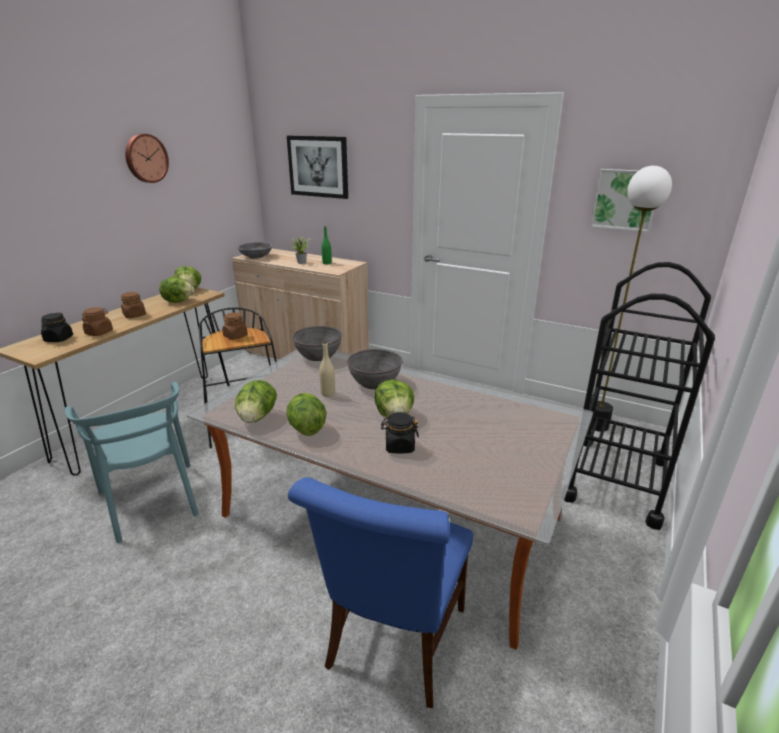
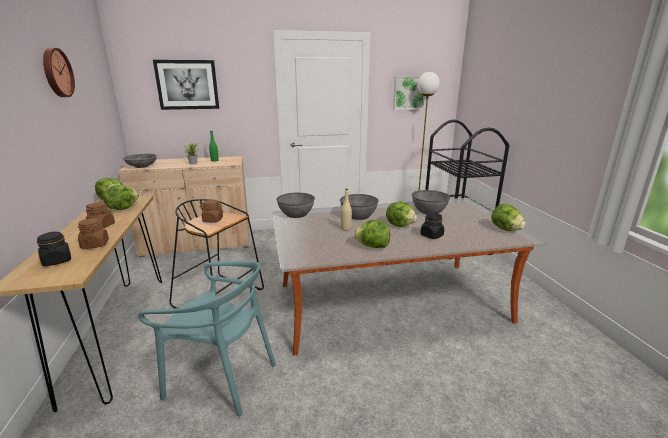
camera: 40 degrees left, 5 degrees down
lettuce [235,380,277,423] -> lettuce moved to [491,204,526,231]
blue chair [288,477,473,708] -> none
none -> grey bowl [412,190,450,214]

